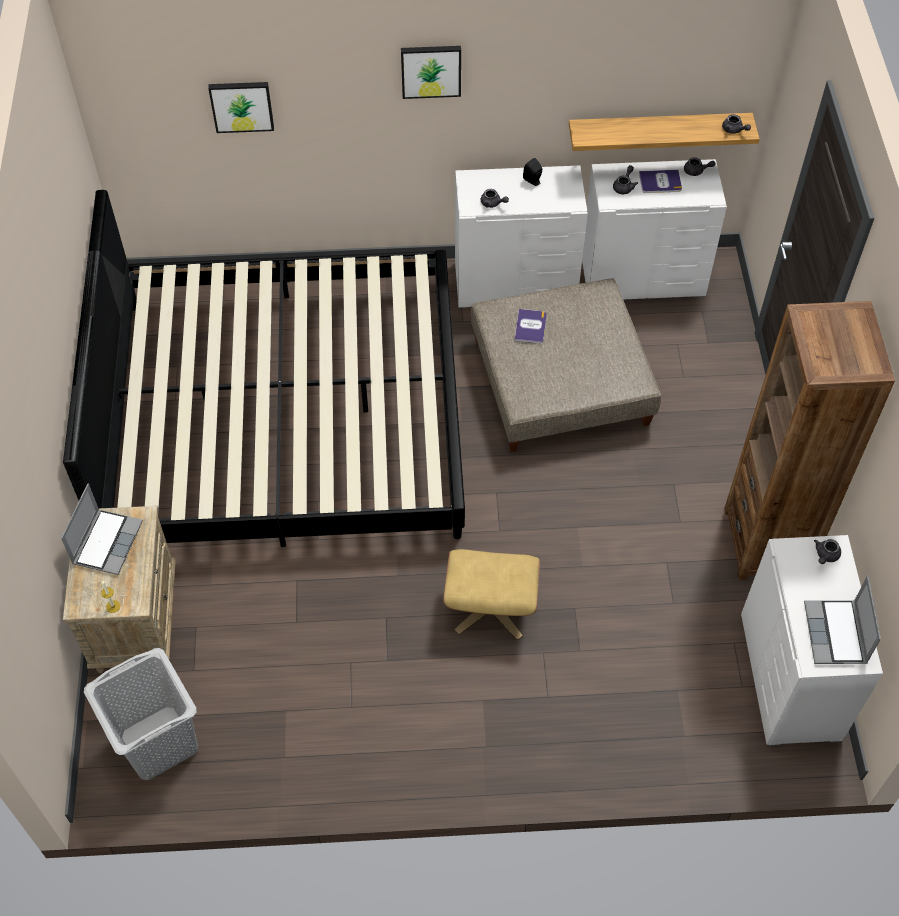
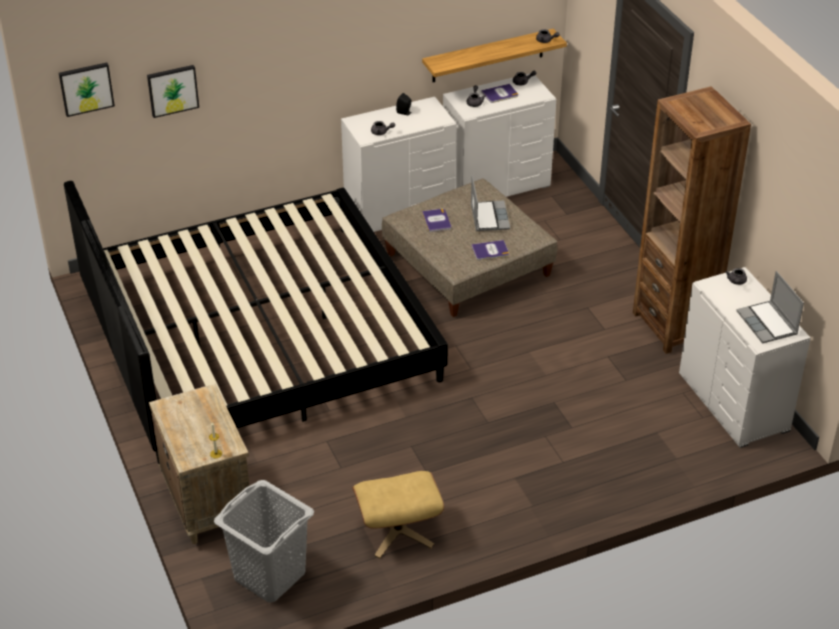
camera: 20 degrees left, 15 degrees down
laptop [61,484,143,575] -> laptop moved to [471,175,510,231]
picture [401,46,461,99] -> picture moved to [59,62,115,117]
beige ottoman [443,549,540,640] -> beige ottoman moved to [352,471,444,558]
none -> book [471,240,509,260]

